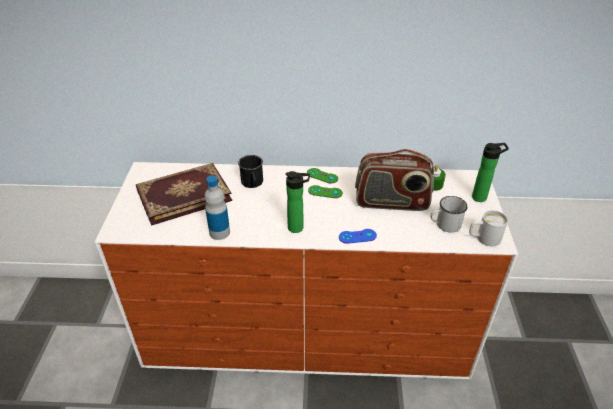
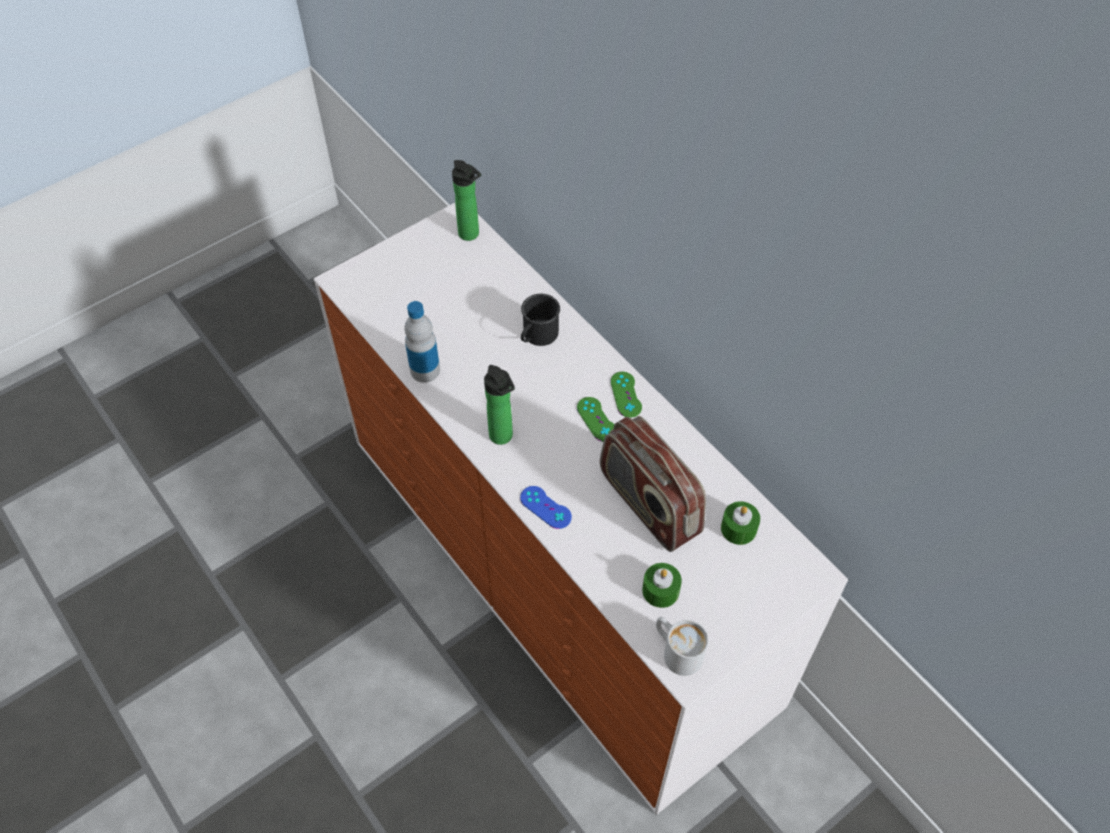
camera: 50 degrees right, 15 degrees up
book [136,163,232,226] -> none
white mug [430,196,468,233] -> green candle [642,563,682,608]
bottle [472,143,509,202] -> bottle moved to [452,160,481,241]

